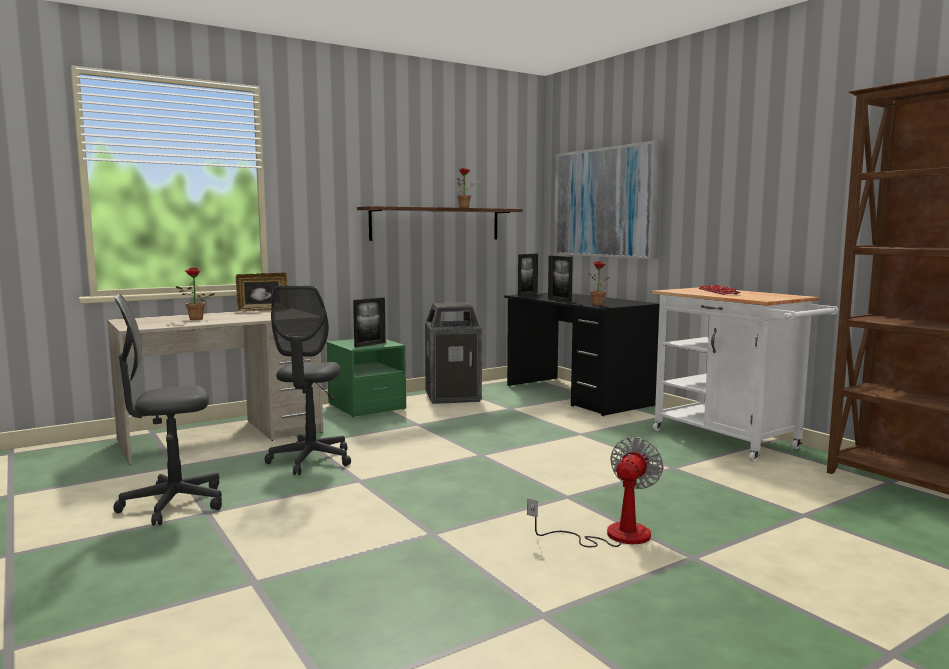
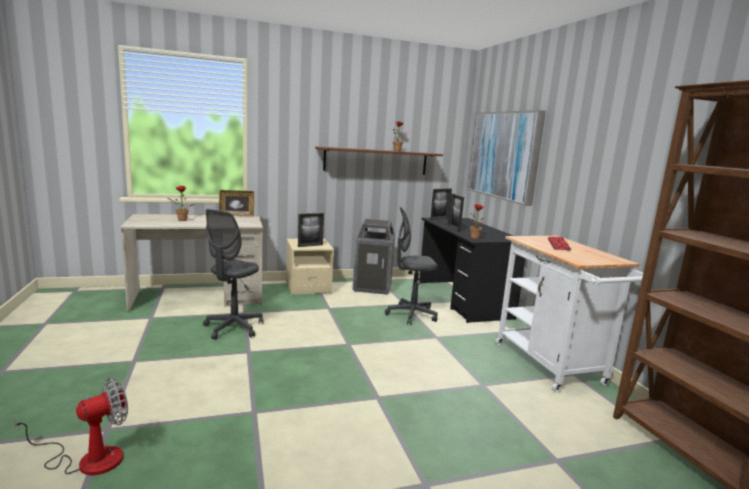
camera: 15 degrees right, 5 degrees up
grey office chair [113,294,222,525] -> grey office chair moved to [385,207,438,325]
green nightstand [326,339,406,417] -> beige nightstand [286,238,334,295]
fan [527,437,664,547] -> fan moved to [14,378,128,475]

